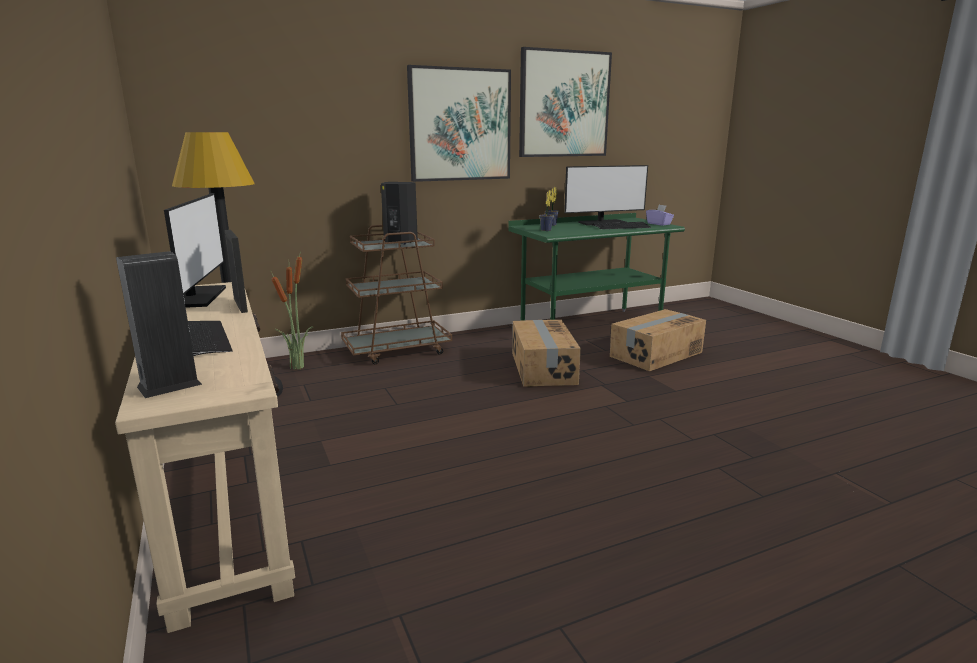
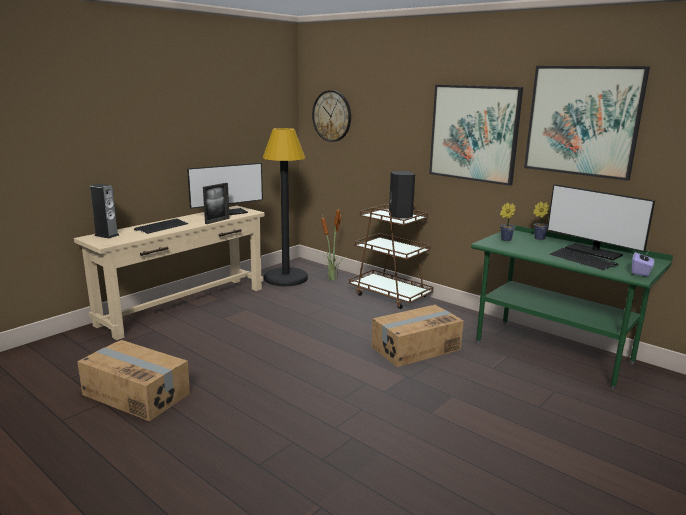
camera: 65 degrees right, 0 degrees up
cardboard box [610,309,706,371] -> cardboard box moved to [77,340,190,421]
none -> wall clock [312,90,351,142]

